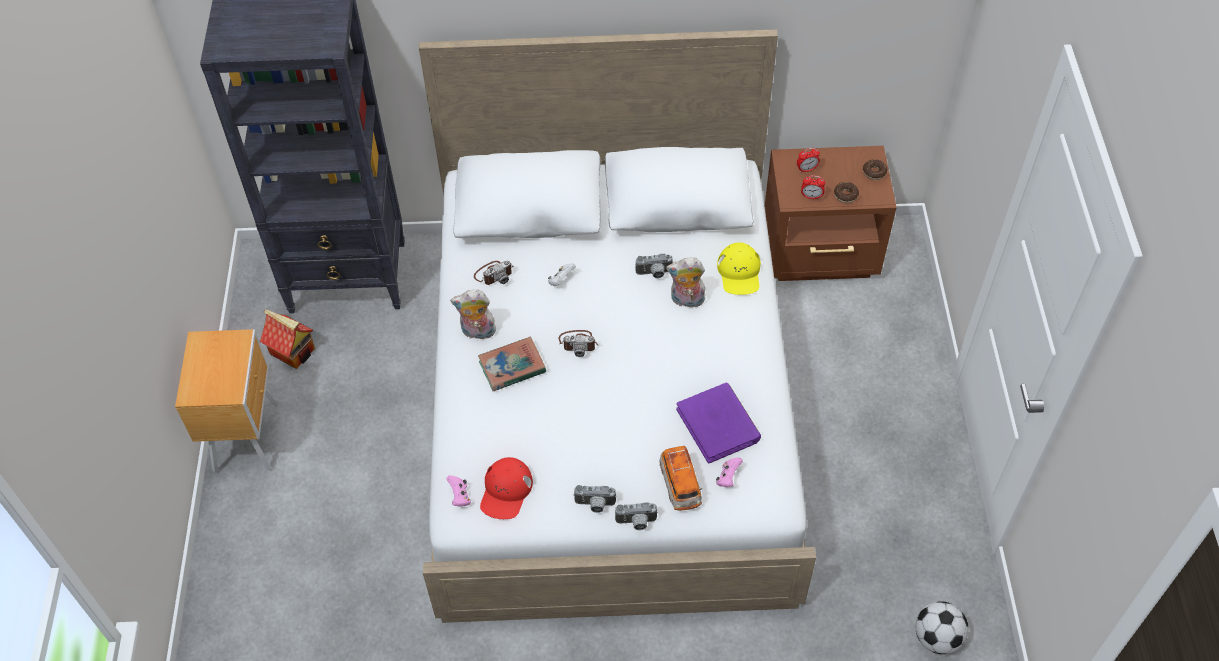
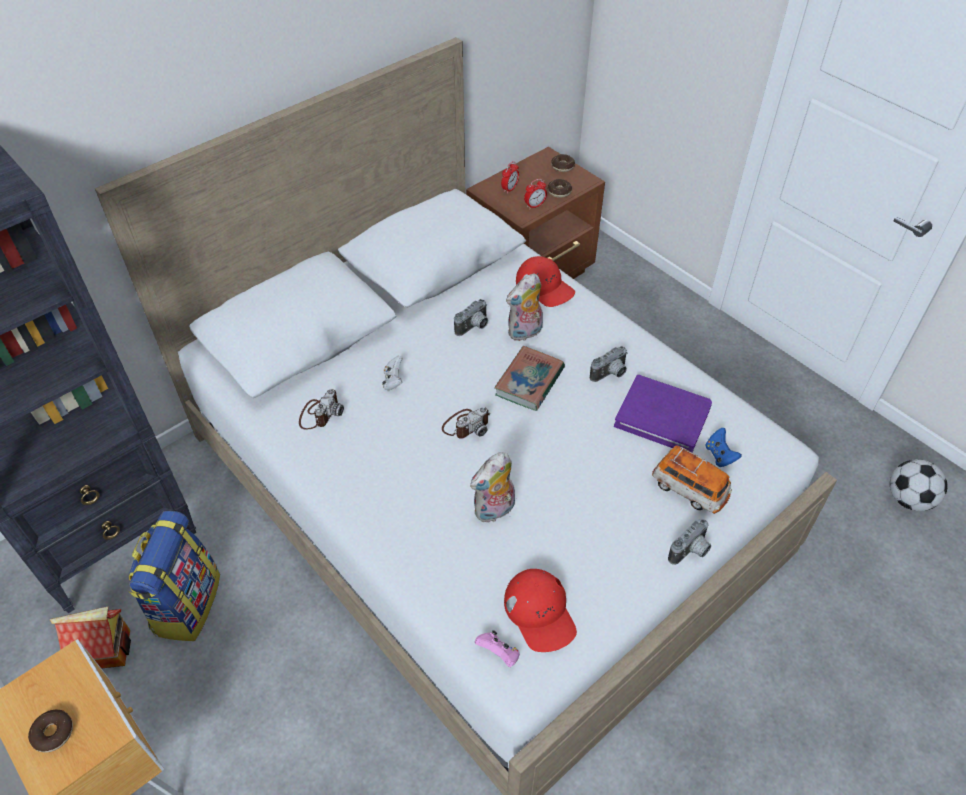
camera: 40 degrees left, 5 degrees down
plush toy [450,290,496,340] -> plush toy moved to [470,452,515,523]
book [478,337,546,391] -> book moved to [494,346,565,411]
camera [573,485,616,513] -> camera moved to [590,346,628,382]
pink game controller [716,458,743,487] -> blue game controller [706,428,742,467]
yellow cap [717,242,761,295] -> red cap [516,256,575,307]
none -> donut [28,710,73,753]
none -> backpack [128,511,220,641]

